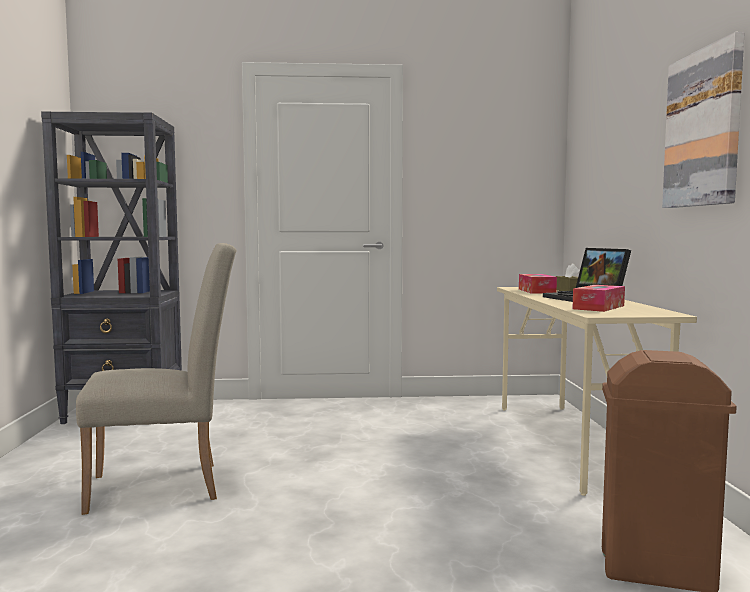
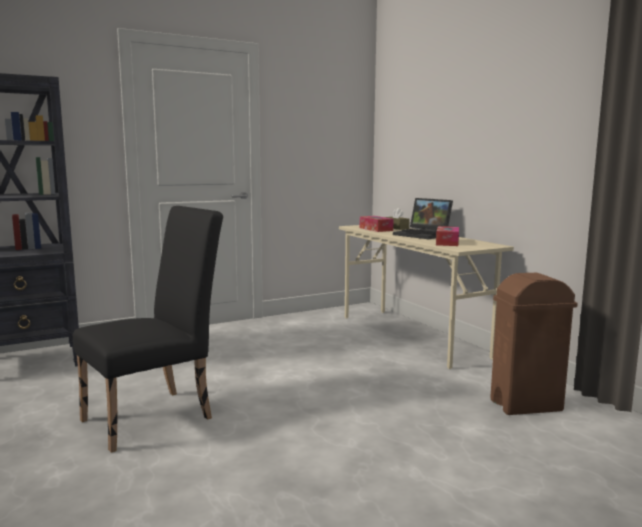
camera: 25 degrees left, 5 degrees up
beige chair [76,243,237,515] -> black chair [73,206,223,453]
picture [662,32,744,208] -> none

